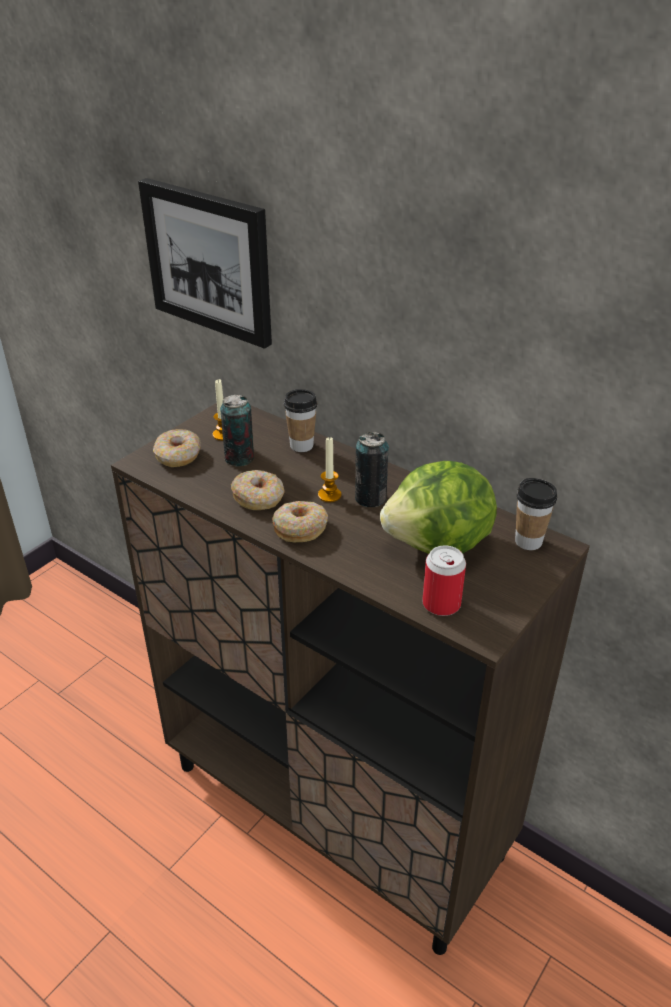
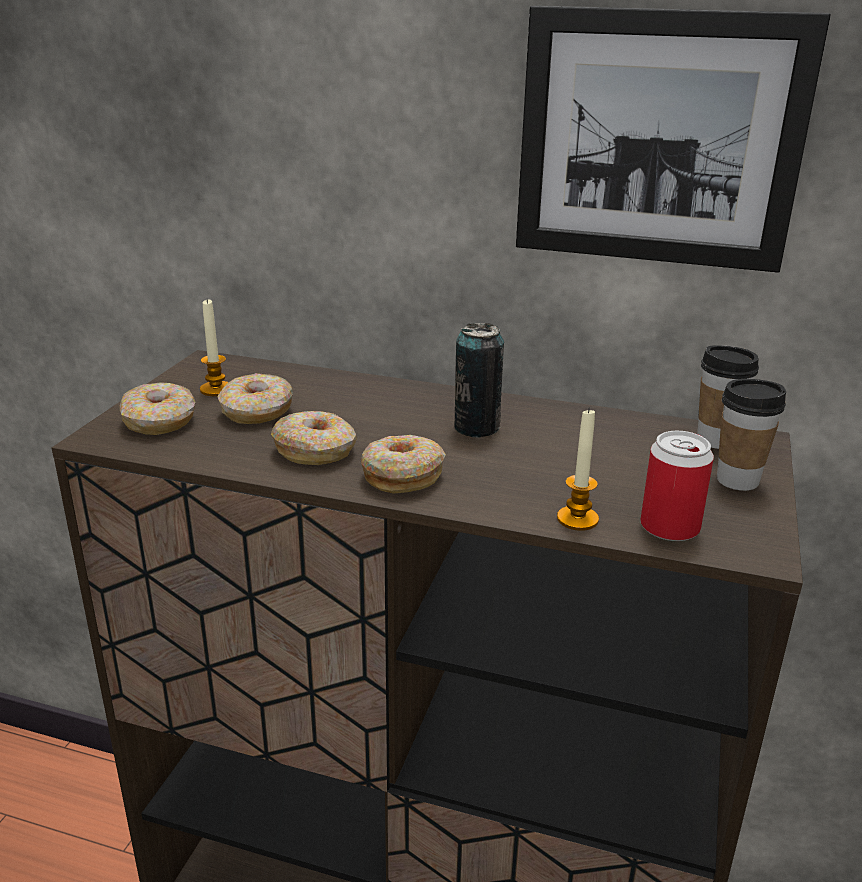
camera: 20 degrees left, 10 degrees down
picture [138,178,272,349] -> picture moved to [516,5,831,273]
can [220,395,254,466] -> donut [217,373,293,424]
cup [284,389,317,452] -> cup moved to [717,379,786,491]
candle [318,436,341,502] -> candle moved to [557,407,599,531]
lettuce [380,461,497,554] -> none

